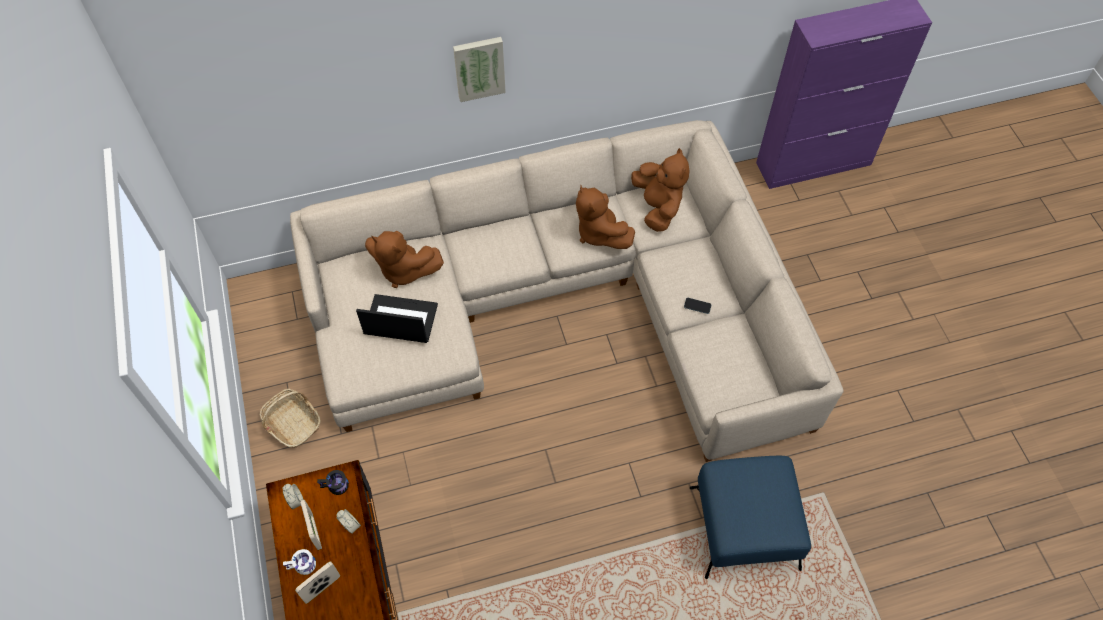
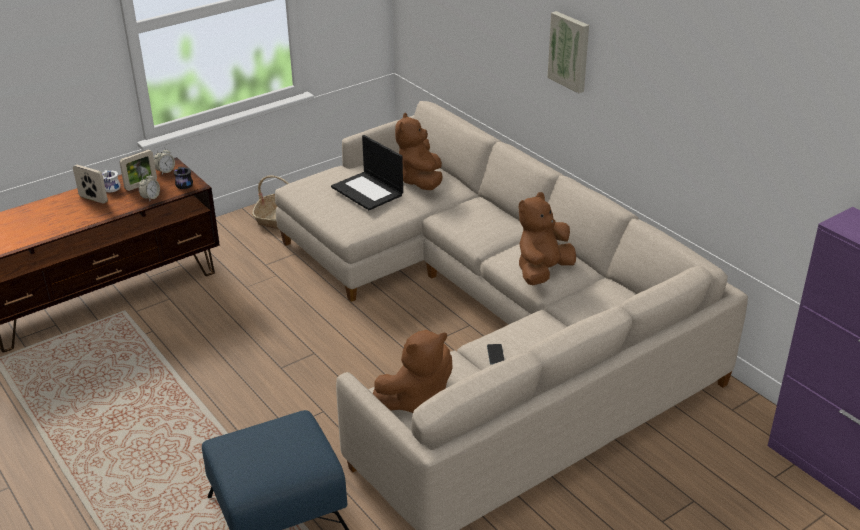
camera: 70 degrees right, 25 degrees down
laptop [356,294,438,343] -> laptop turned 150 degrees clockwise [331,135,403,210]
brown plush toy [631,148,689,232] -> brown plush toy moved to [373,330,453,413]

